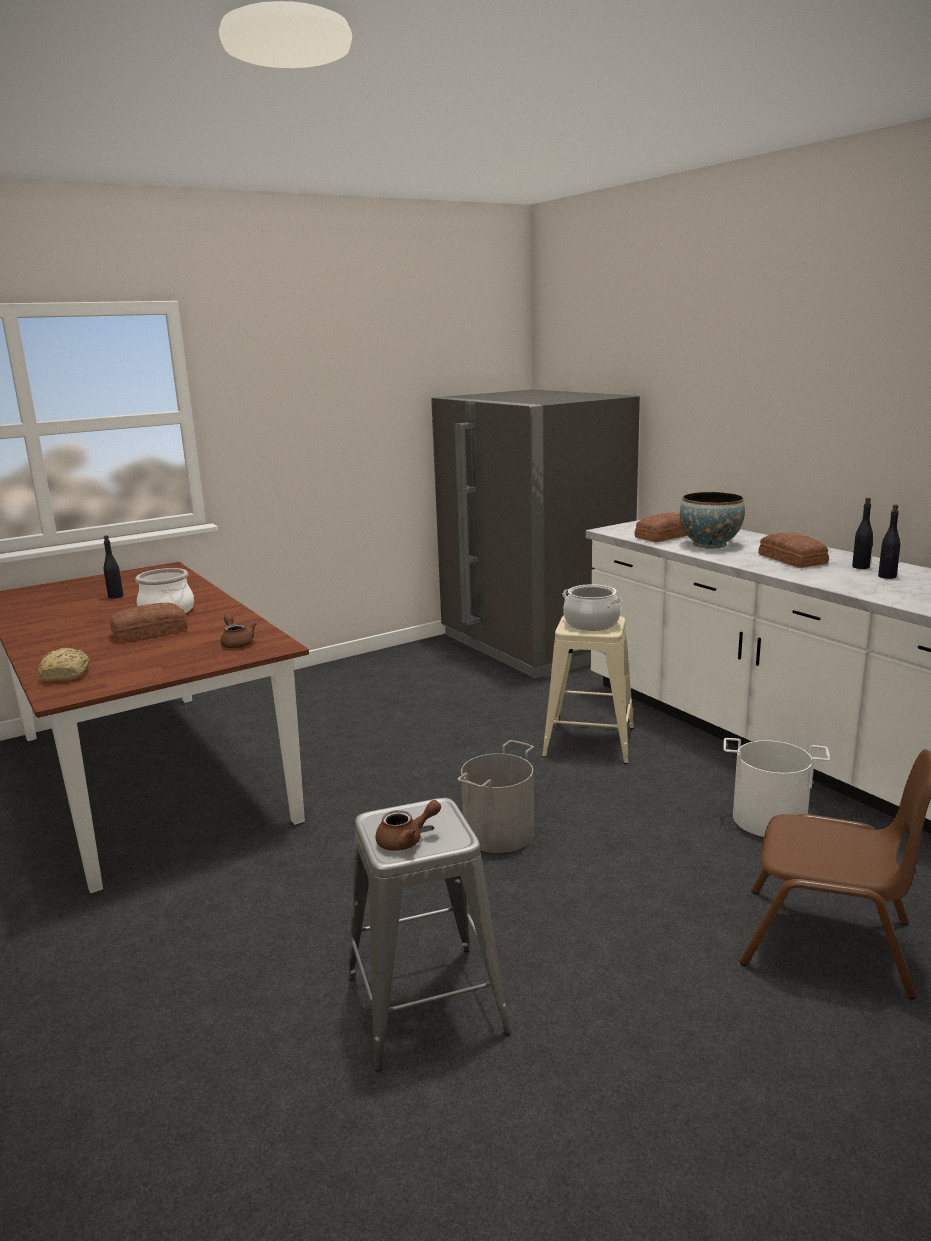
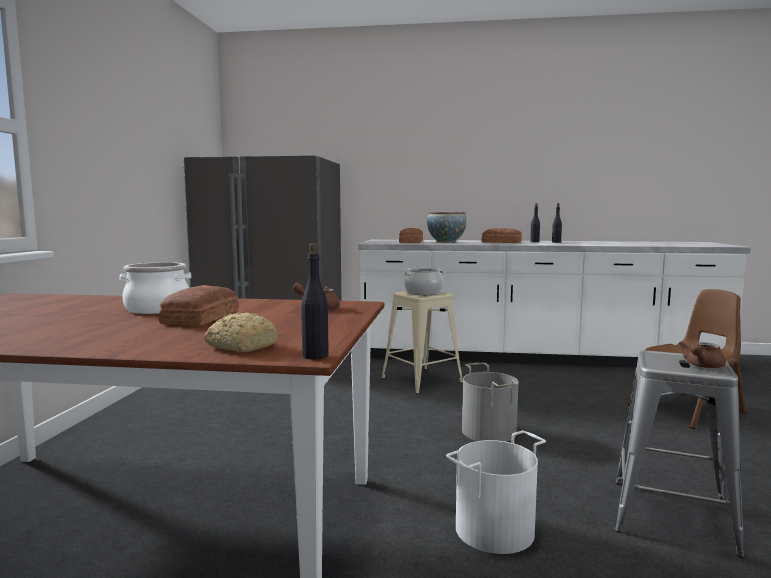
camera: 50 degrees left, 10 degrees down
black bottle [104,535,123,599] -> black bottle moved to [301,243,329,359]
brown teapot [376,800,441,851] -> brown teapot turned 150 degrees counterclockwise [678,341,726,368]
white bucket [723,738,830,837] -> white bucket moved to [446,431,546,554]

